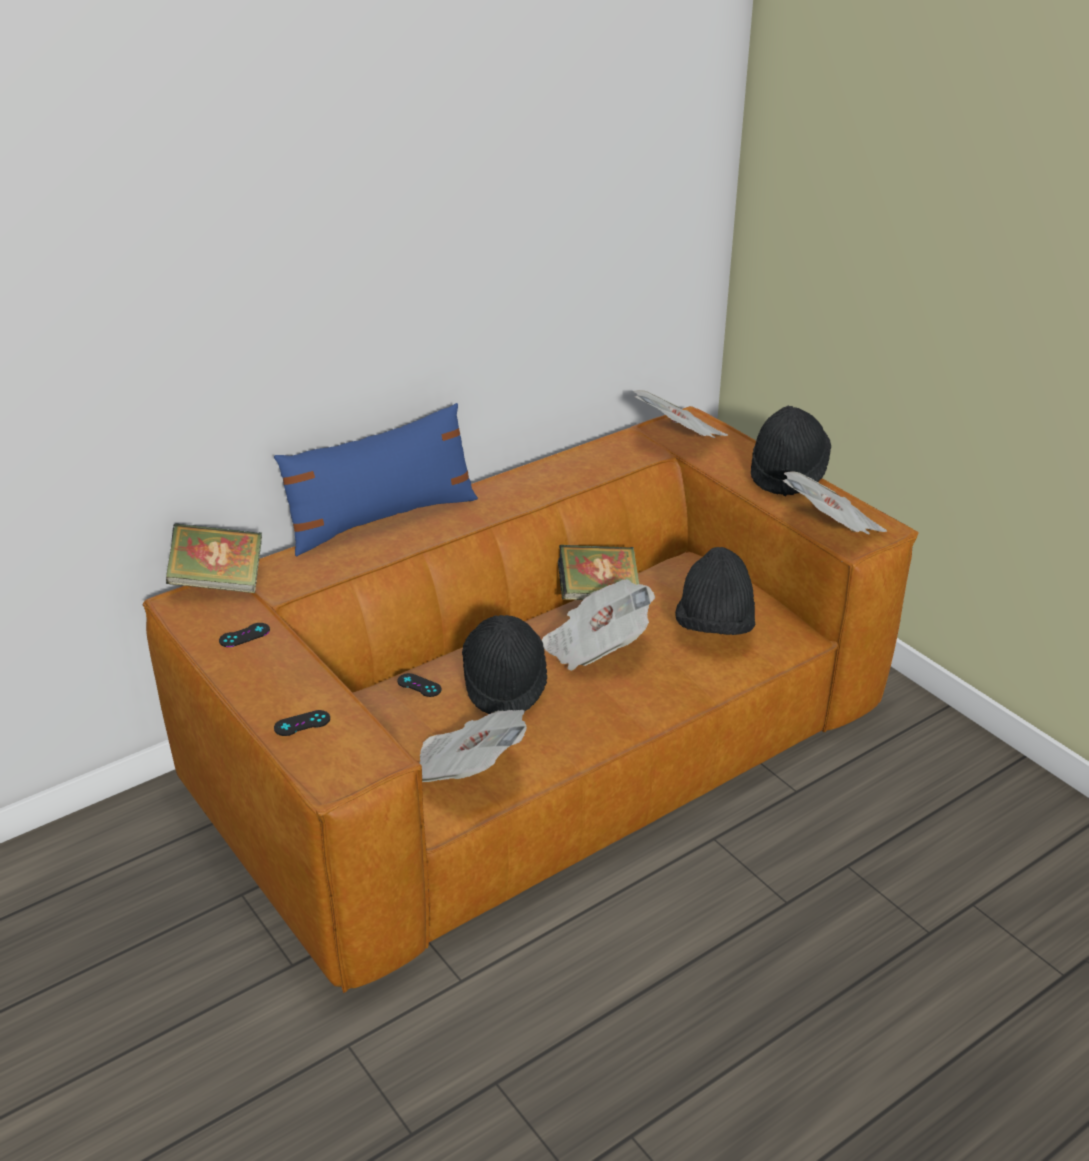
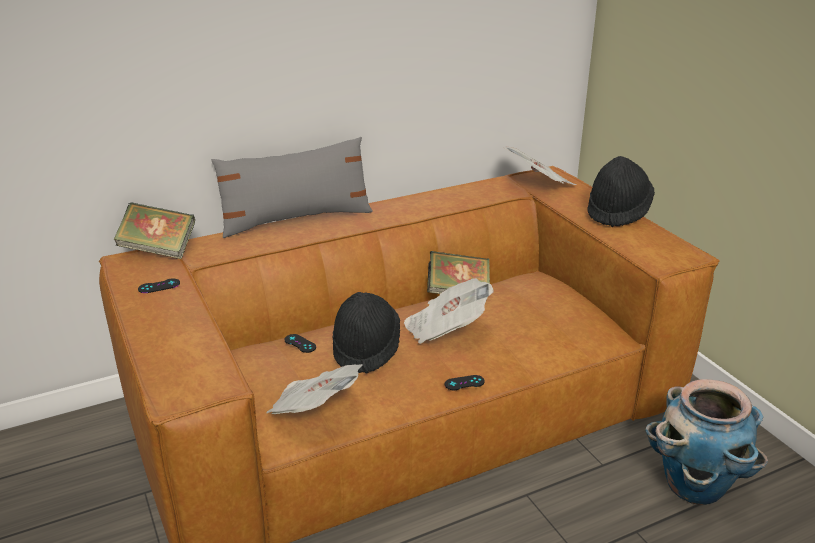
camera: 10 degrees right, 5 degrees down
blue pillow [274,403,478,556] -> grey pillow [212,137,373,238]
black game controller [274,710,330,736] -> black game controller moved to [445,375,485,390]
black hat [675,547,755,635] -> none
newspaper [783,471,887,534] -> none
none -> planter [645,379,768,505]

